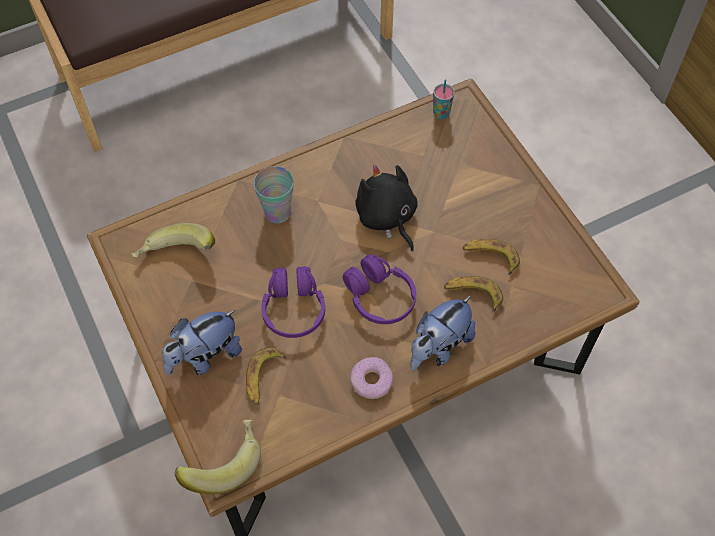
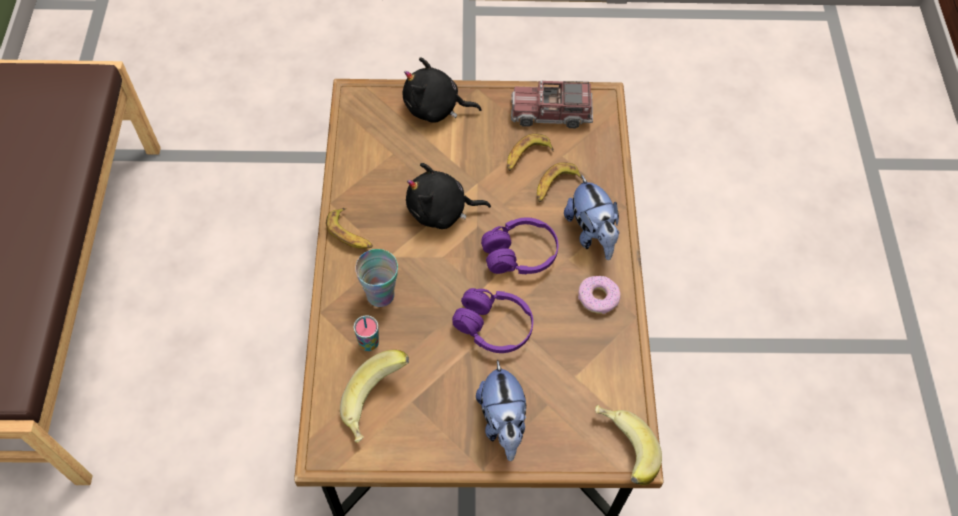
camera: 65 degrees left, 0 degrees up
banana [246,347,286,405] -> banana moved to [326,208,373,249]
cup [433,80,455,119] -> cup moved to [353,315,379,351]
none -> black plush toy [403,57,482,123]
none -> toy truck [511,80,593,128]

